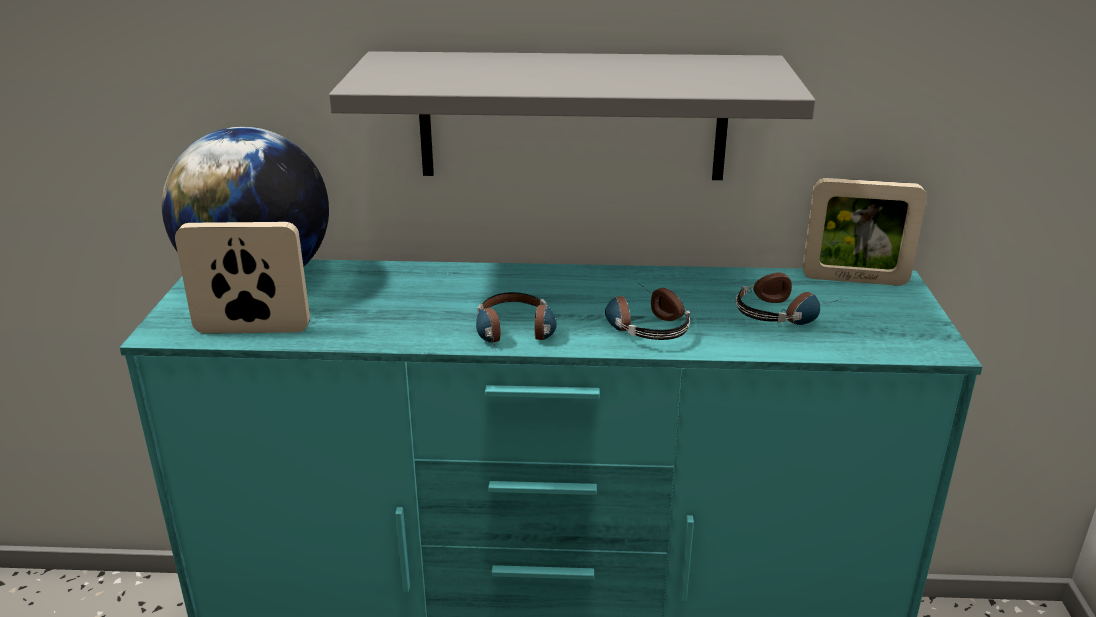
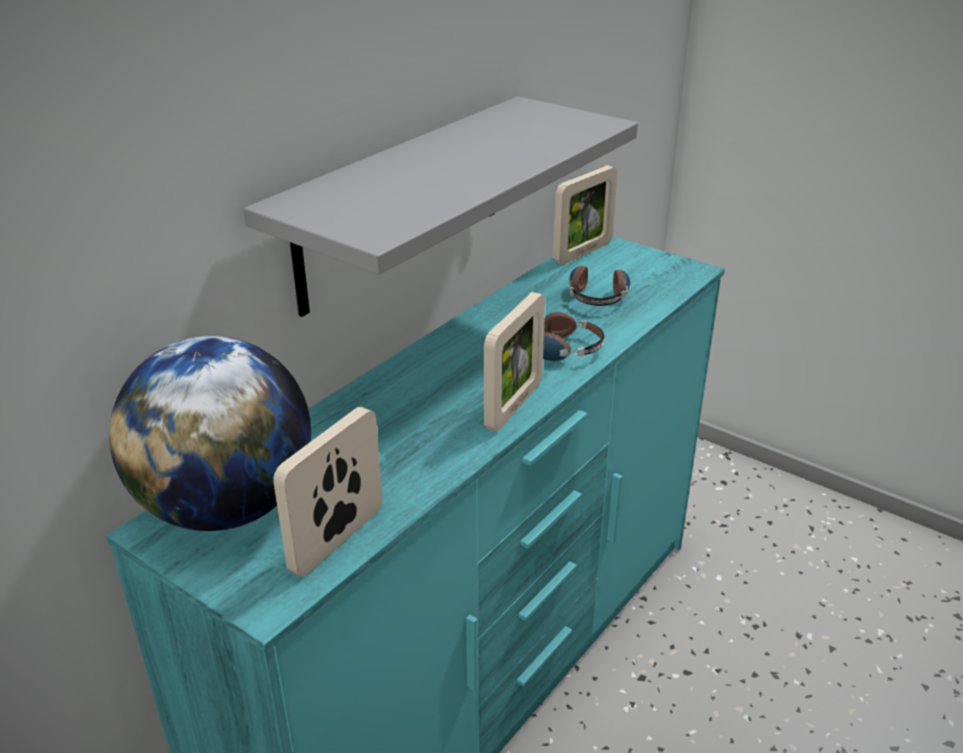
camera: 55 degrees left, 5 degrees up
headphones [476,292,557,350] -> picture frame [484,292,545,432]

